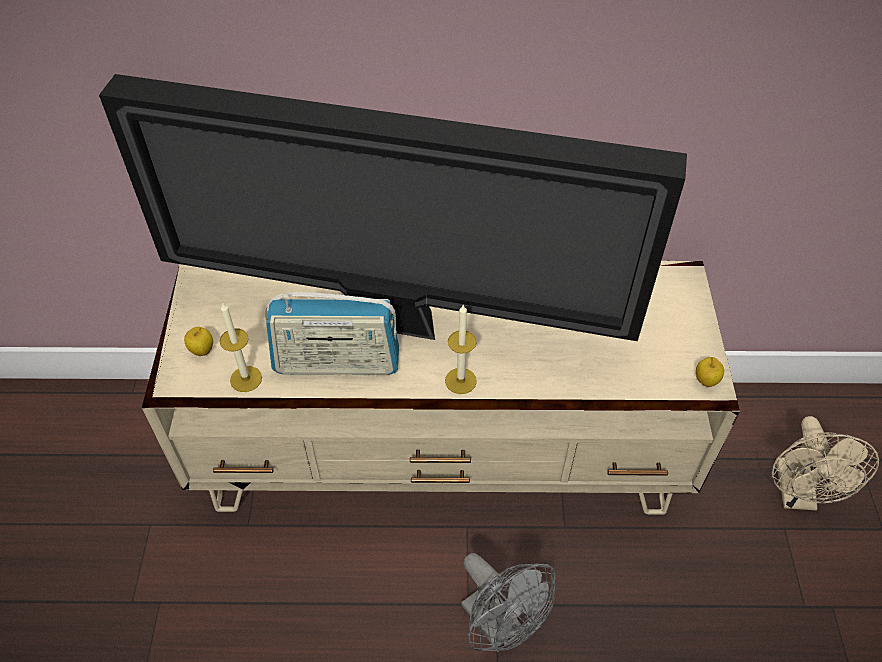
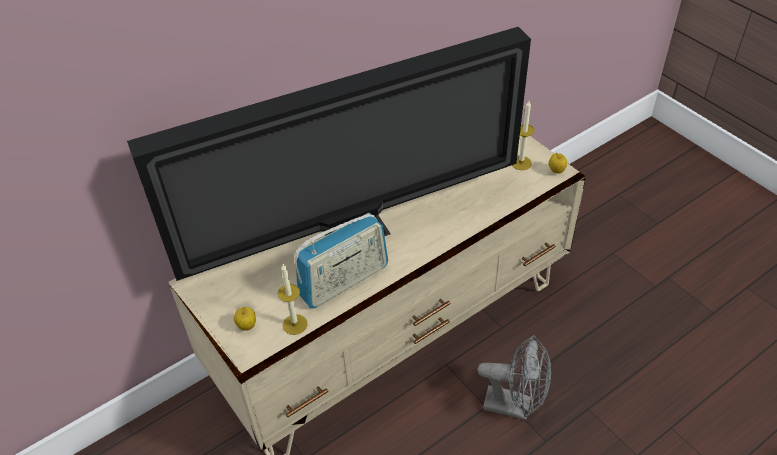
camera: 35 degrees left, 5 degrees down
candle [445,305,477,394] -> candle moved to [512,101,535,170]
beige fan [772,416,879,510] -> none

